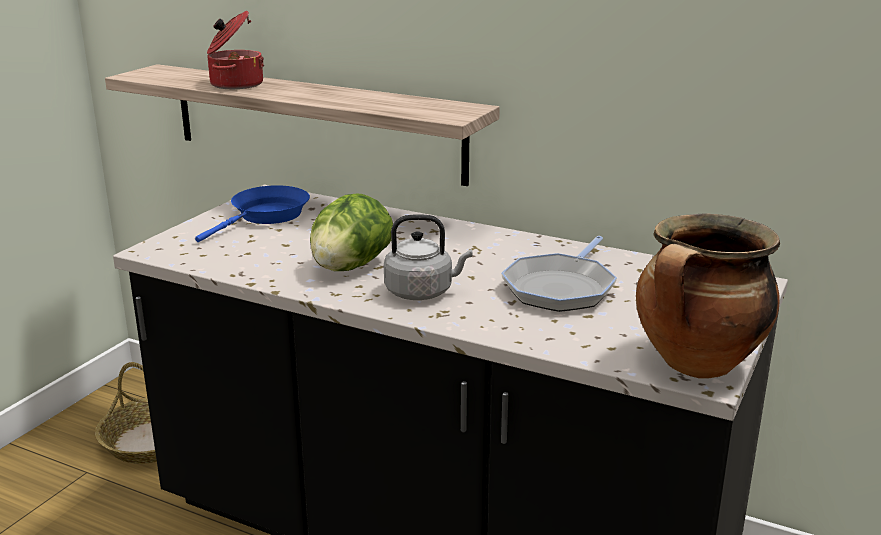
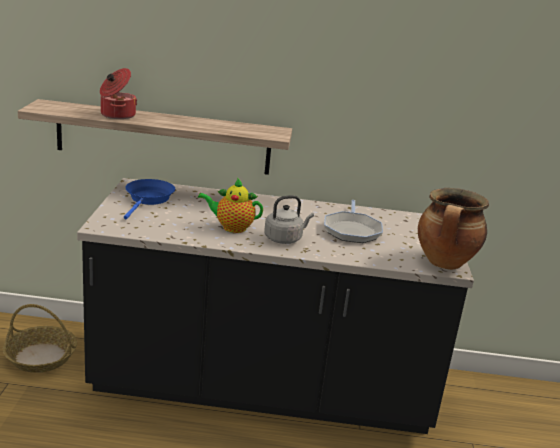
camera: 25 degrees left, 0 degrees up
lettuce [310,194,393,271] -> teapot [198,178,263,233]

